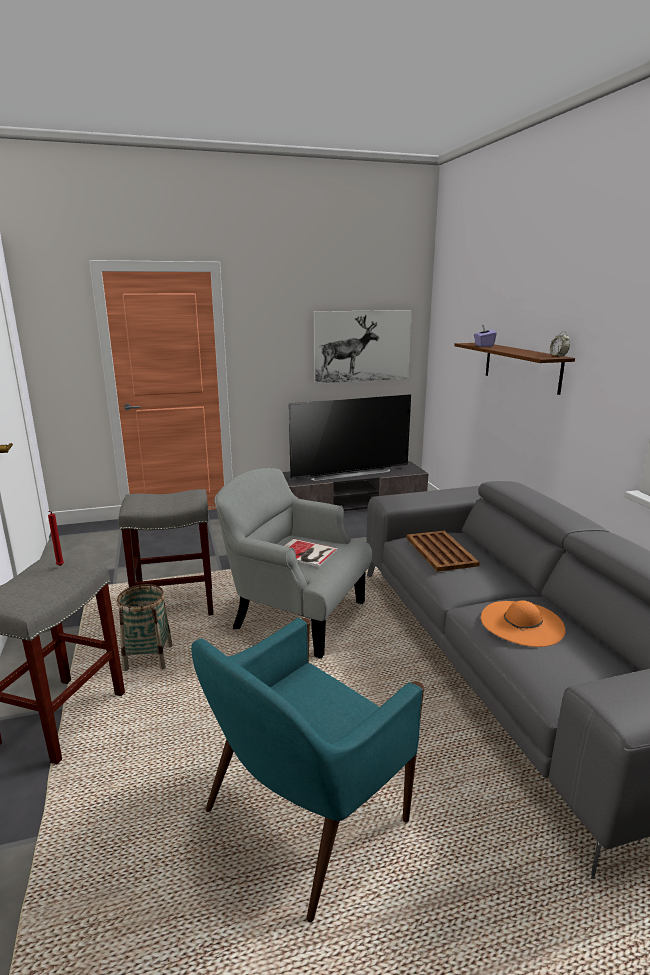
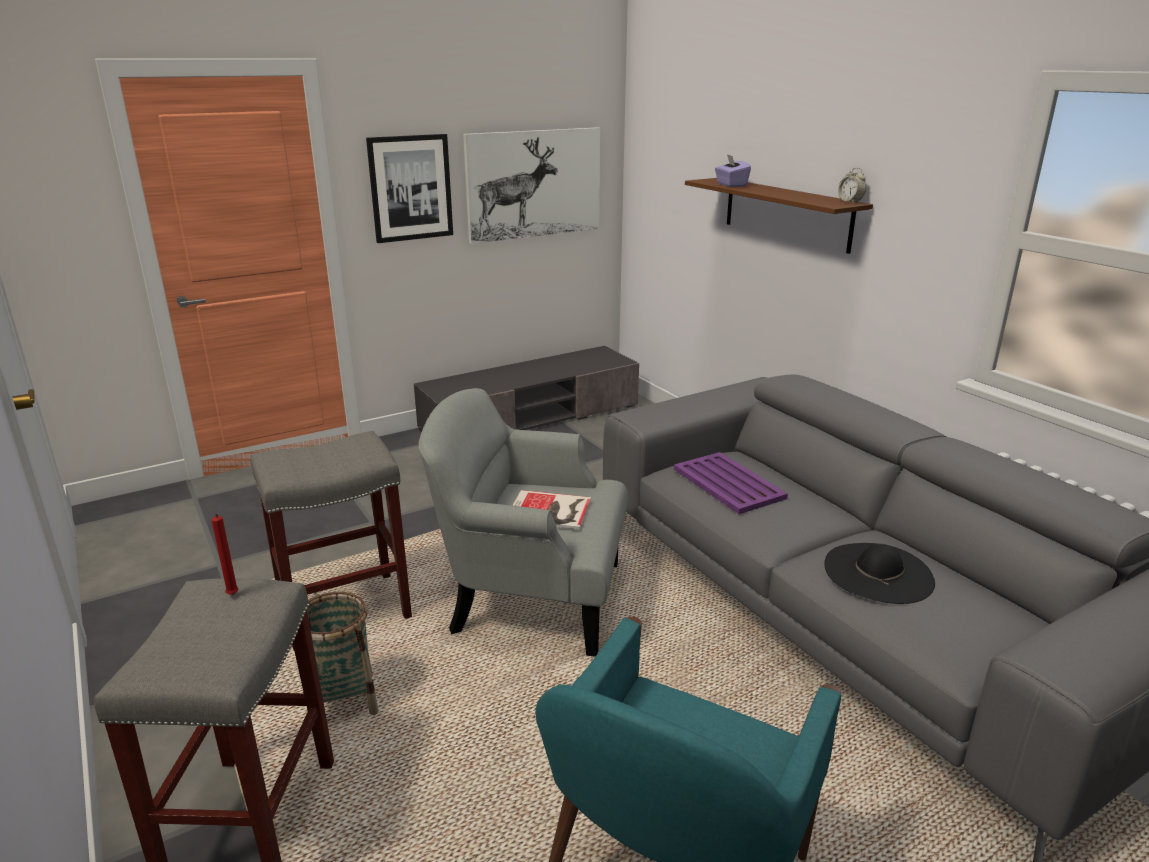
camera: 15 degrees left, 5 degrees up
television [289,394,411,481] -> none
brown tray [406,531,480,572] -> purple tray [674,452,788,514]
orange hat [481,601,566,647] -> black hat [824,543,935,604]
none -> picture [366,134,453,243]

